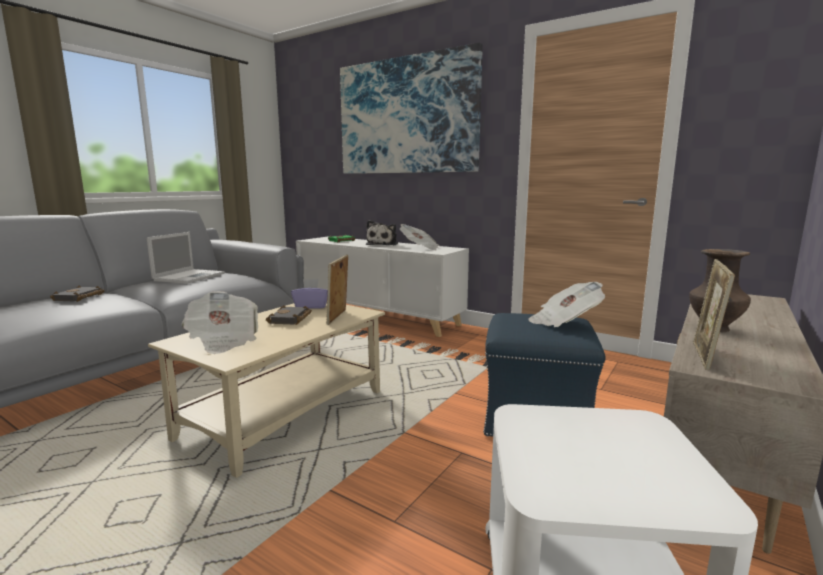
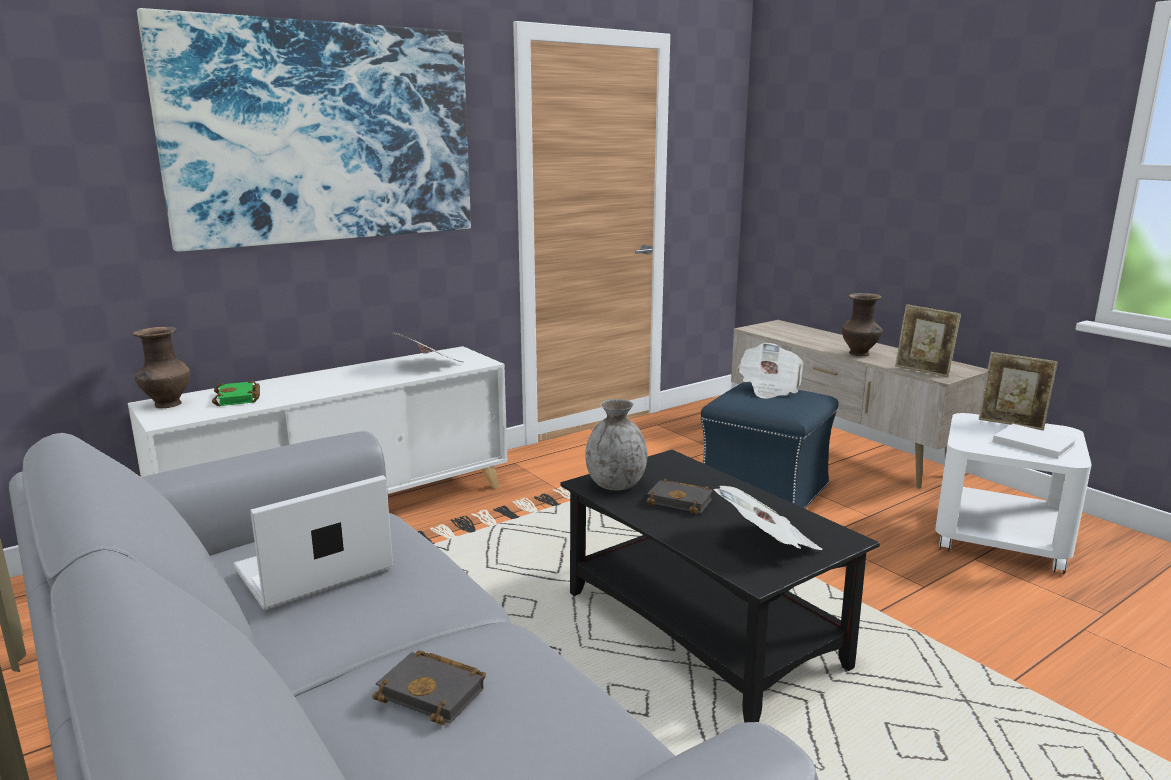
camera: 70 degrees left, 5 degrees up
laptop [147,232,225,284] -> laptop turned 75 degrees counterclockwise [234,475,393,610]
beige coffee table [148,303,385,478] -> black coffee table [560,450,880,723]
purple tissue box [291,279,328,309] -> grey vase [585,399,647,490]
picture frame [326,255,348,325] -> picture frame moved to [979,352,1058,431]
plush toy [366,220,398,246] -> none
none -> brown vase [133,327,190,408]
none -> white book [993,424,1077,459]

